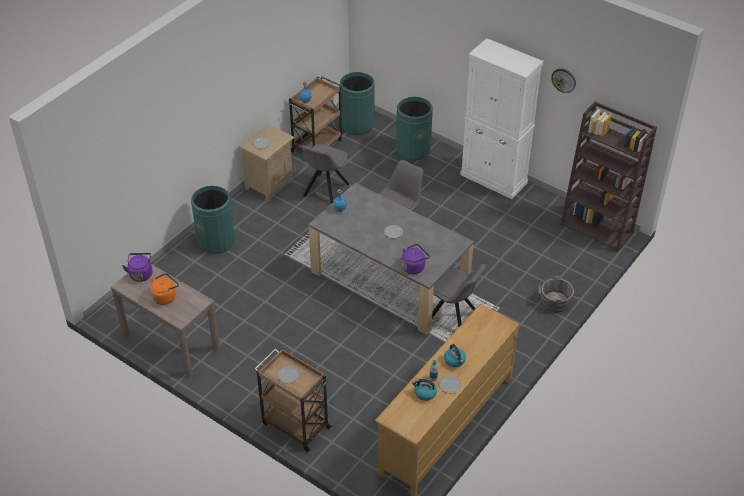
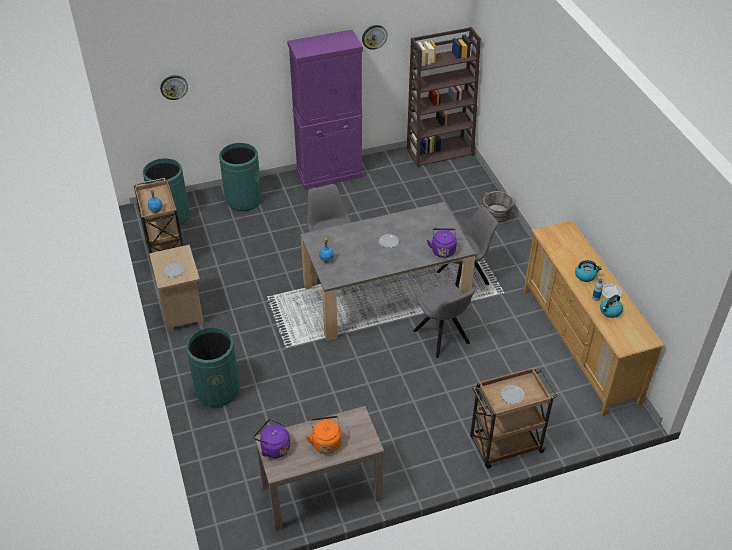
camera: 55 degrees left, 0 degrees up
grey chair [302,144,350,204] -> grey chair moved to [414,284,475,358]
white cabinet [460,38,543,199] -> purple cabinet [287,30,363,189]
none -> wall clock [160,75,188,100]

